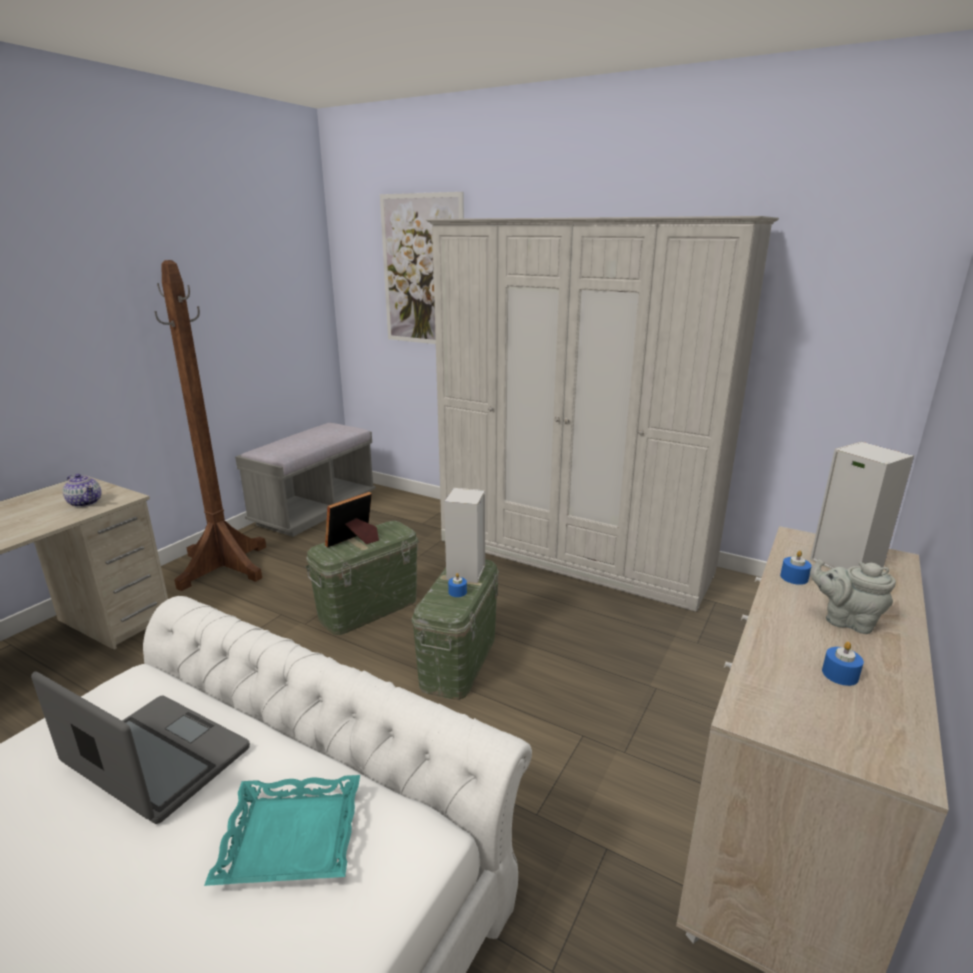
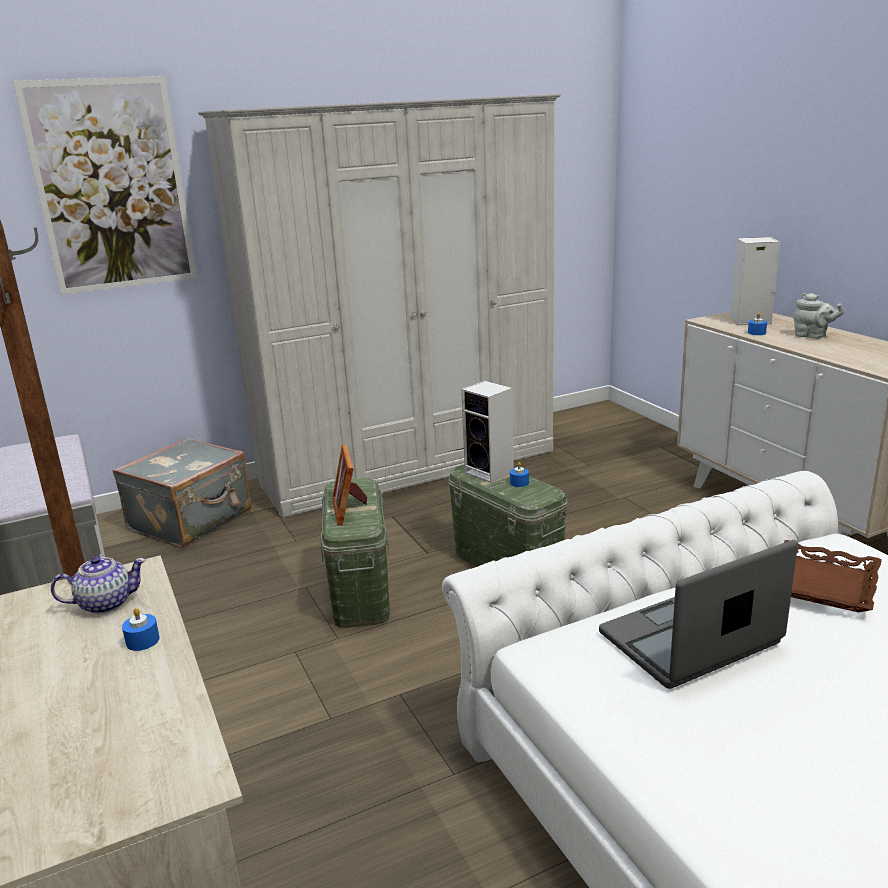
camera: 55 degrees left, 0 degrees up
turquoise tray [204,775,360,886] -> brown tray [784,540,882,613]
grey teapot [810,559,896,634] -> grey teapot turned 120 degrees counterclockwise [793,293,844,338]
blue candle [822,642,864,686] -> blue candle moved to [122,608,160,651]
none -> grey suitcase [112,437,252,548]

